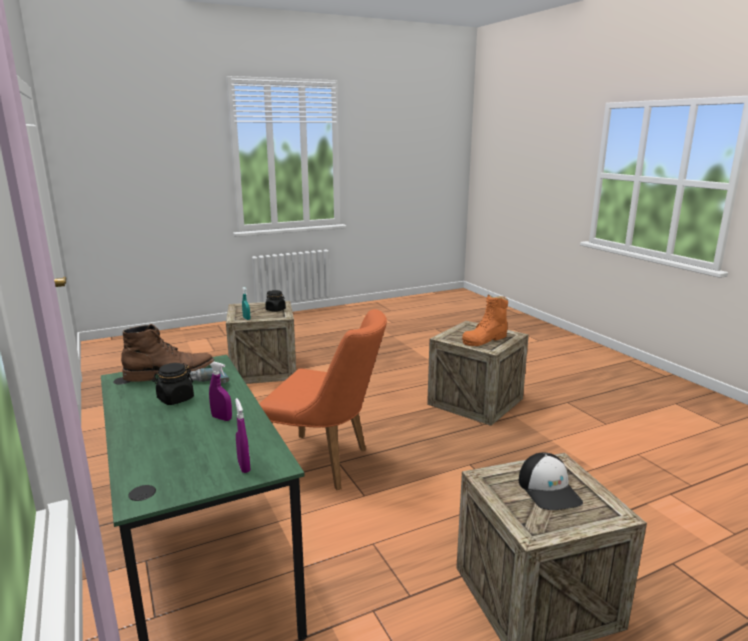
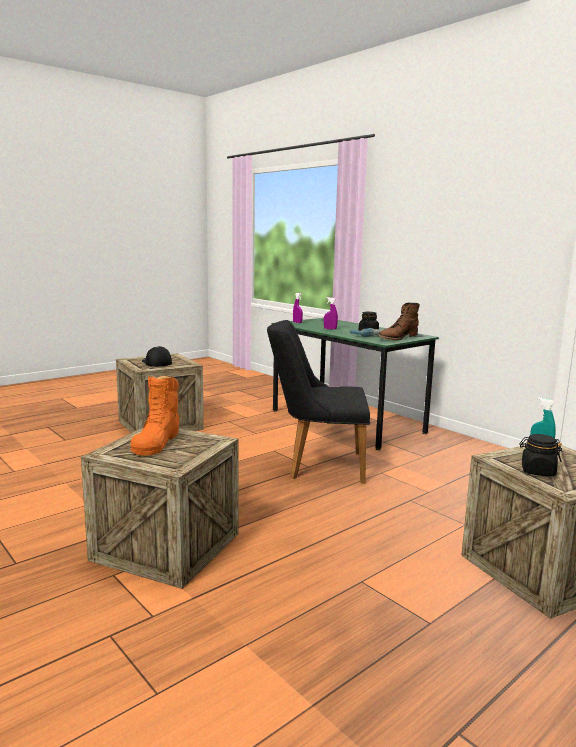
camera: 165 degrees right, 5 degrees down
orange chair [259,309,387,490] -> black chair [267,320,370,483]
orange boot [462,294,508,346] -> orange boot turned 150 degrees clockwise [130,376,180,456]

